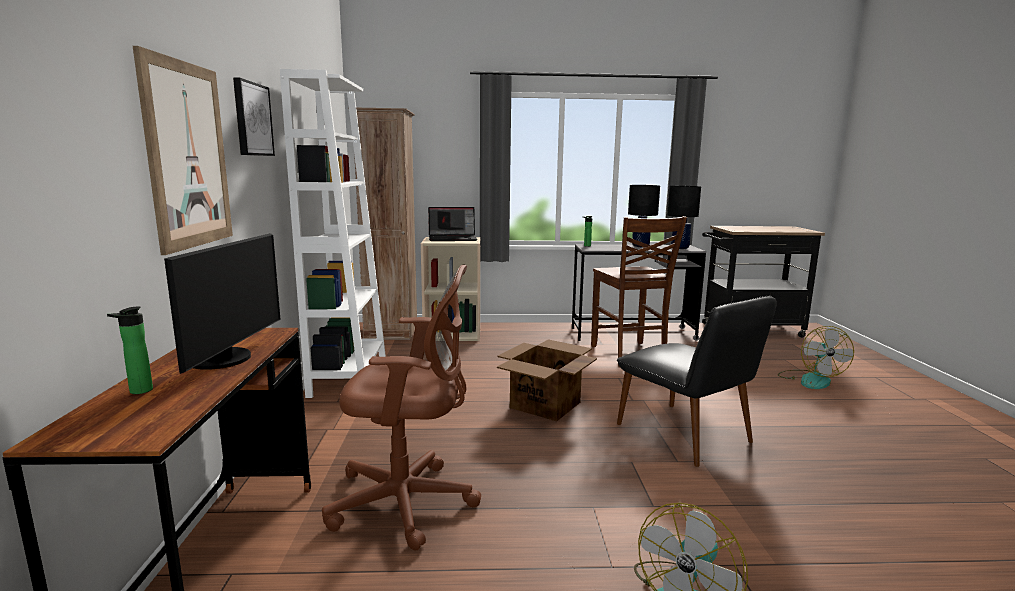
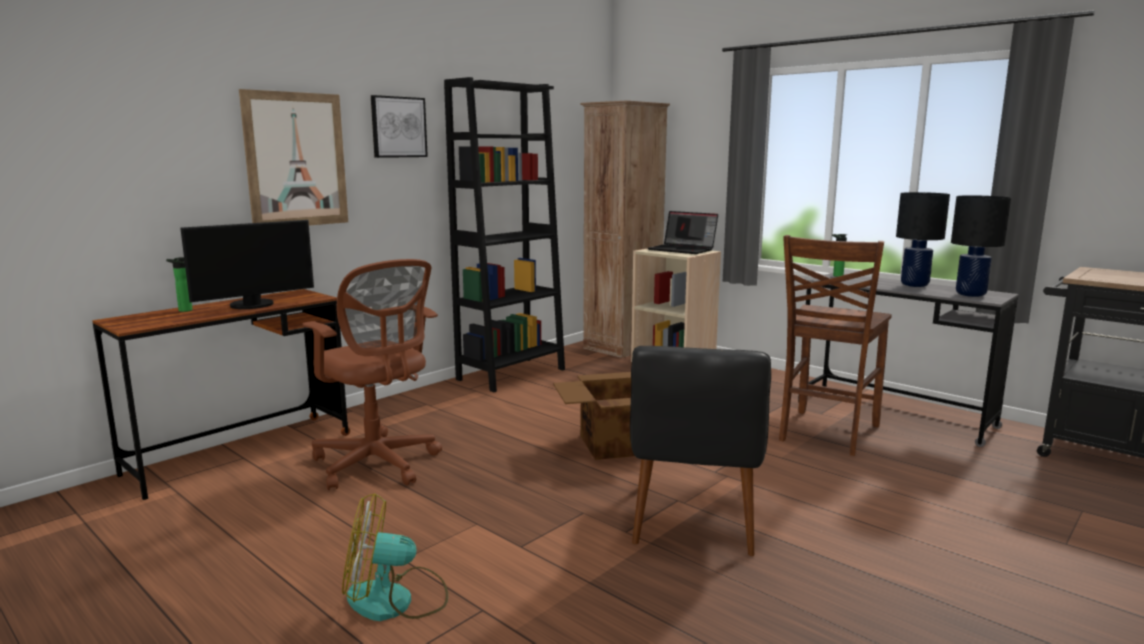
camera: 45 degrees right, 0 degrees up
white bookcase [280,69,386,398] -> black bookcase [444,77,565,392]
fan [778,326,854,389] -> none

